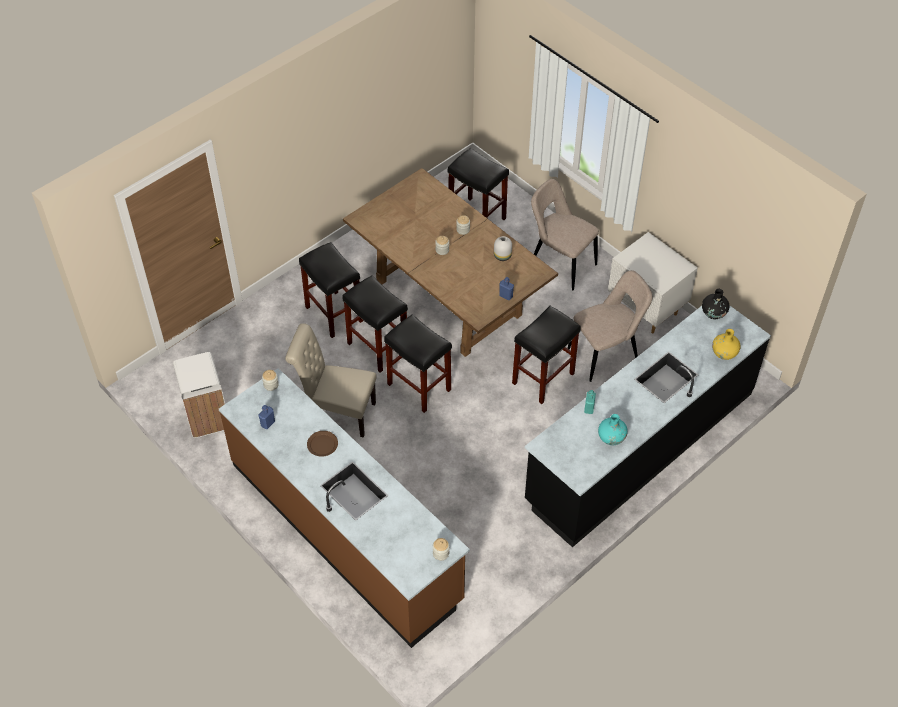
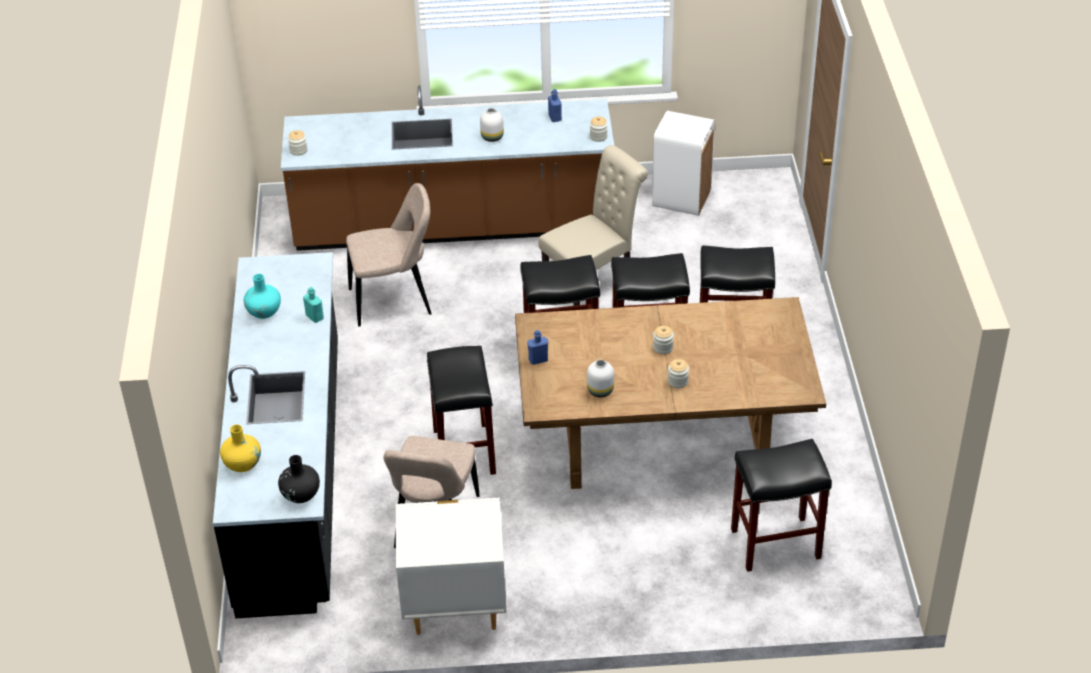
camera: 130 degrees right, 10 degrees down
brown plate [307,431,338,457] -> white vase [480,108,504,142]
beige chair [531,179,599,290] -> beige chair moved to [346,183,432,326]

